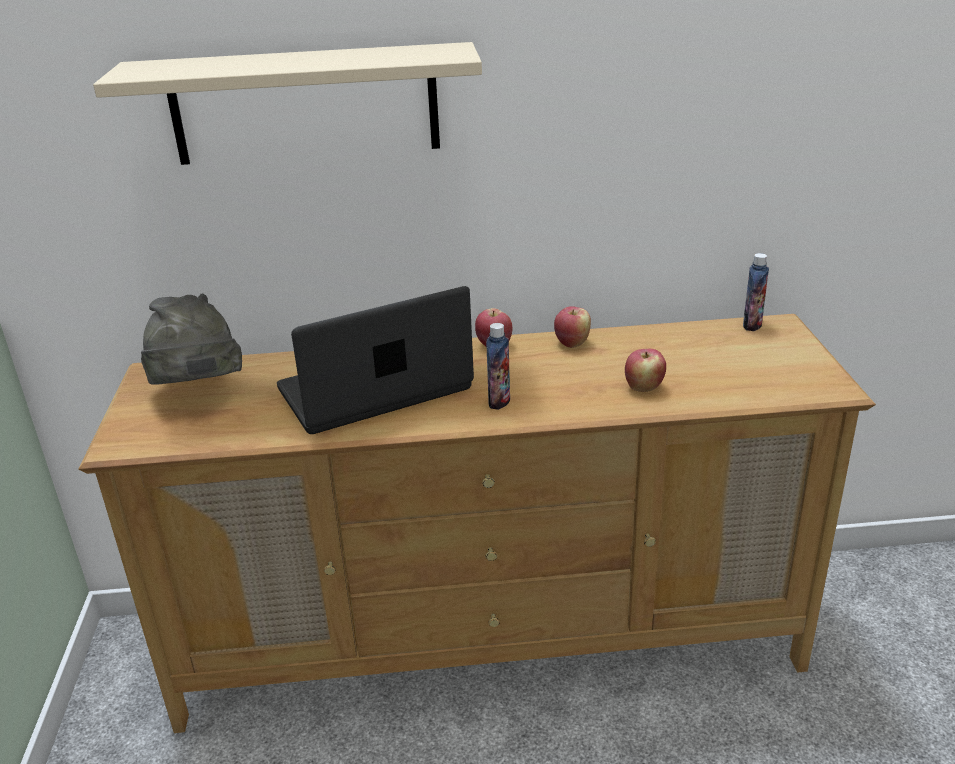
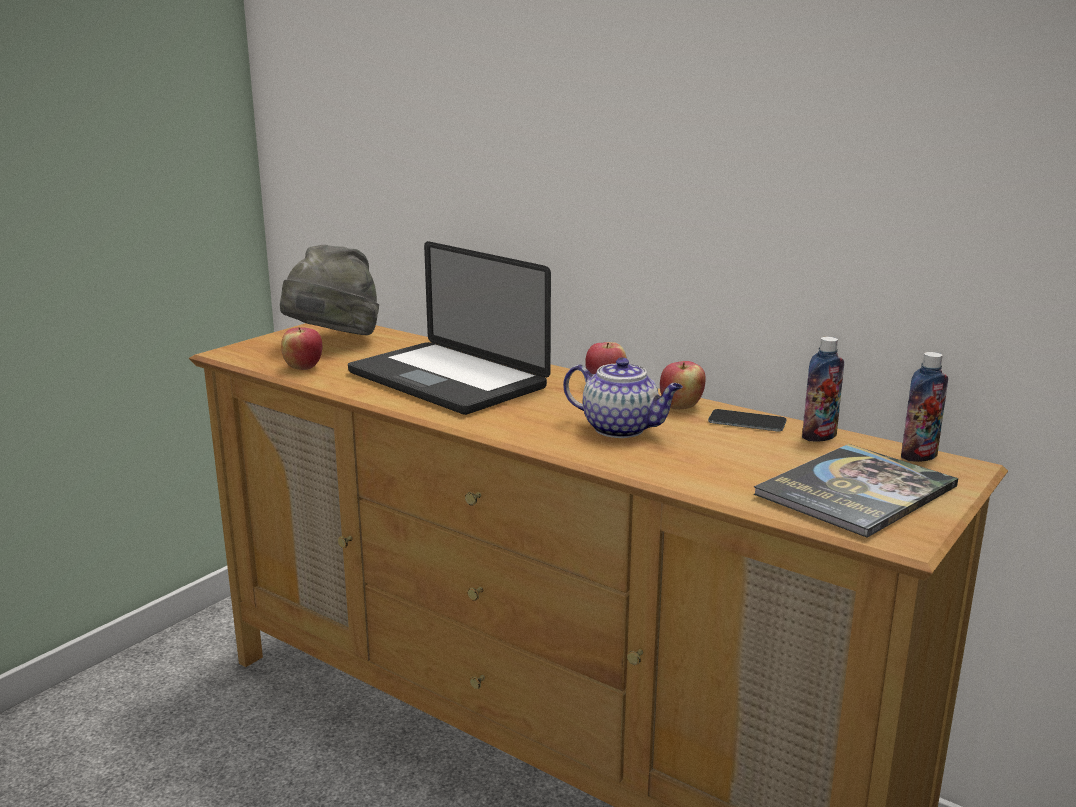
camera: 40 degrees right, 10 degrees down
beige shelf [93,42,482,165] -> none
laptop [277,286,474,434] -> laptop turned 150 degrees counterclockwise [348,241,551,415]
bottle [486,323,510,410] -> bottle moved to [802,337,844,442]
apple [625,349,666,392] -> apple moved to [281,327,322,370]
none -> teapot [563,357,683,438]
none -> phone [708,409,786,431]
none -> book [753,444,958,538]

